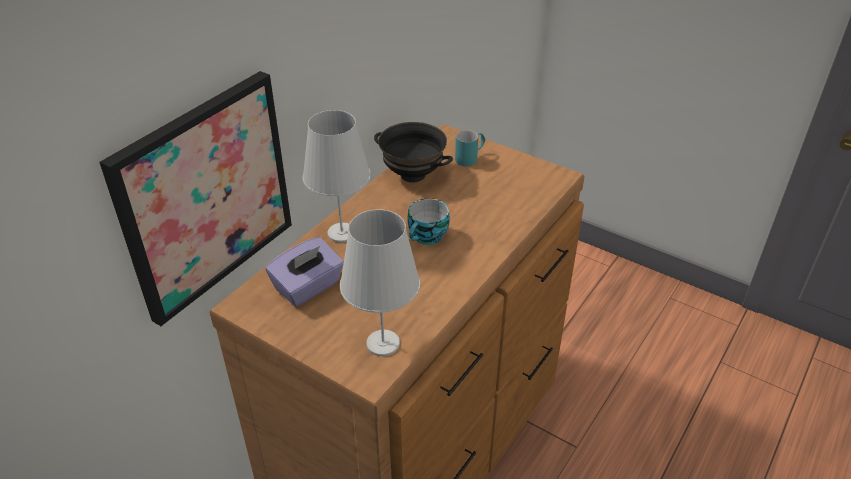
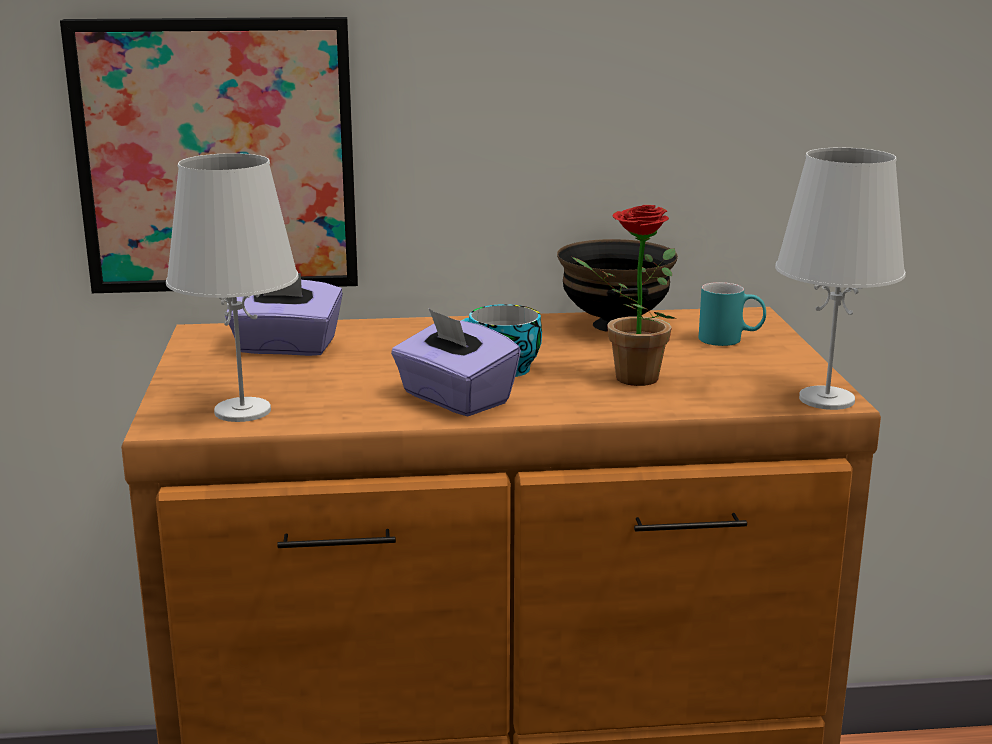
camera: 50 degrees right, 20 degrees down
white table lamp [303,110,371,243] -> white table lamp moved to [775,148,906,410]
none -> purple tissue box [391,309,521,417]
none -> potted plant [572,205,676,386]

